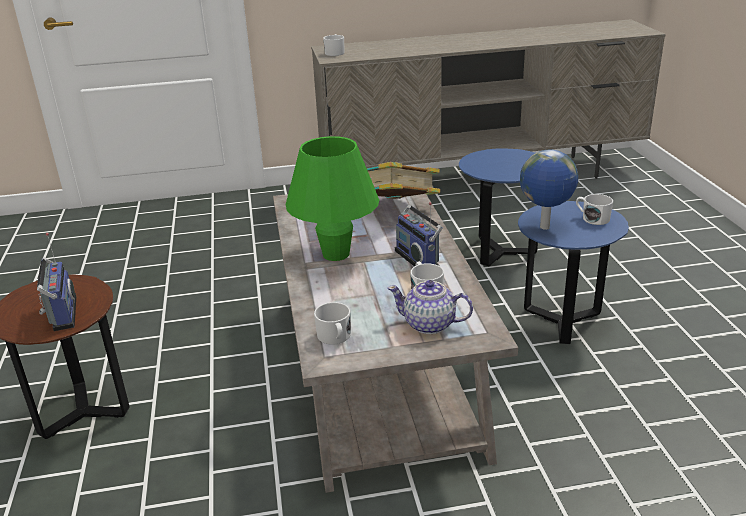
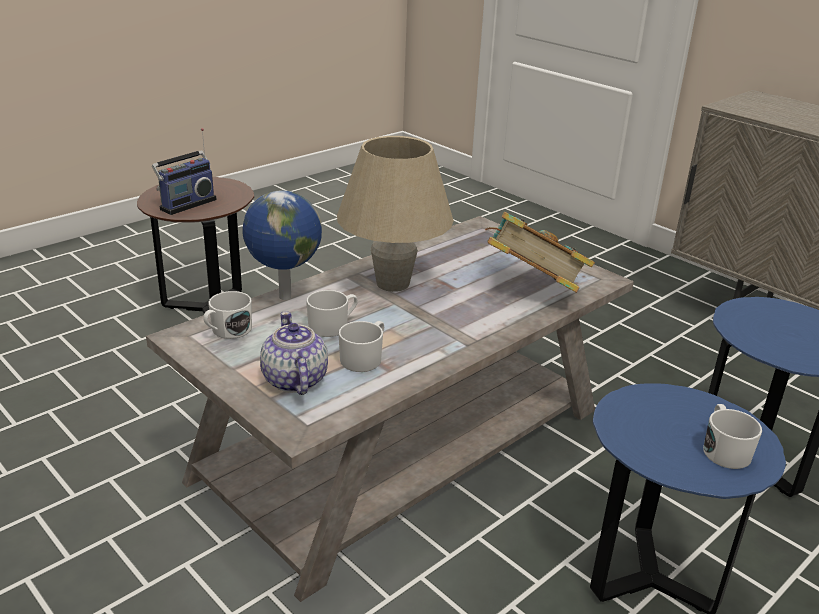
camera: 55 degrees right, 0 degrees up
green table lamp [286,136,379,261] -> beige table lamp [337,136,454,292]
white mug [323,34,344,56] -> white mug moved to [306,290,358,337]
radio [395,202,443,266] -> none
globe [520,149,578,230] -> globe moved to [242,190,322,300]

